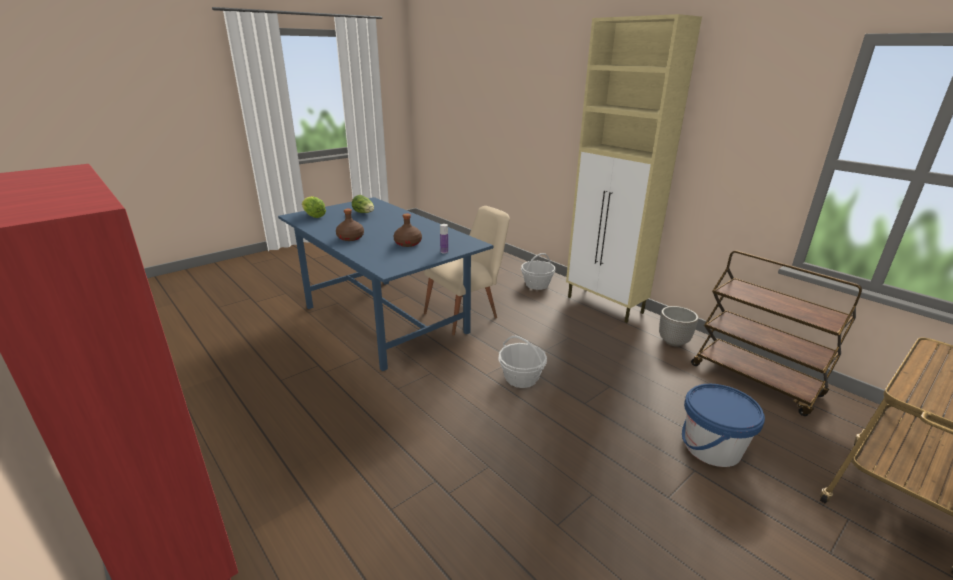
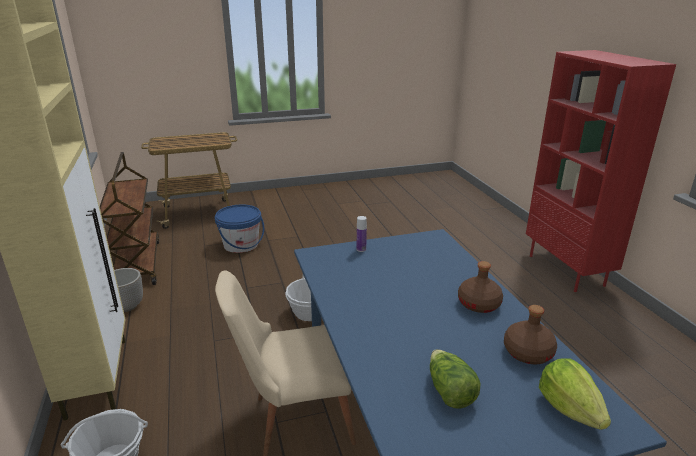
camera: 155 degrees left, 0 degrees up
brown bottle [394,213,422,247] -> brown bottle moved to [504,305,557,364]

